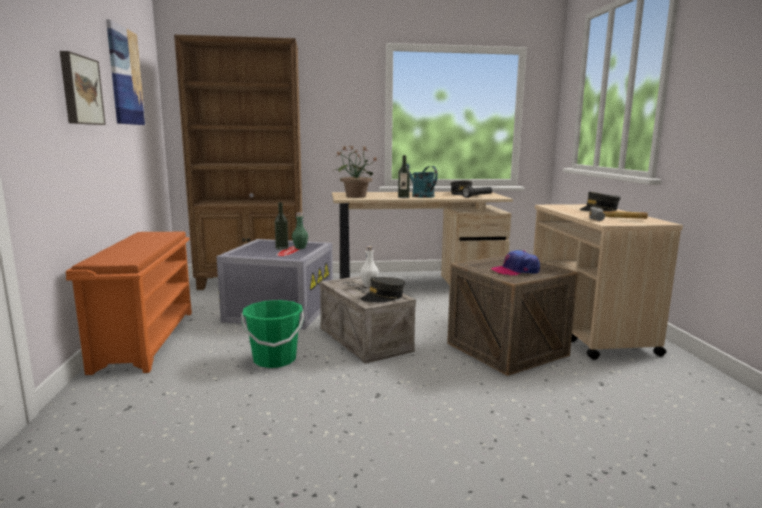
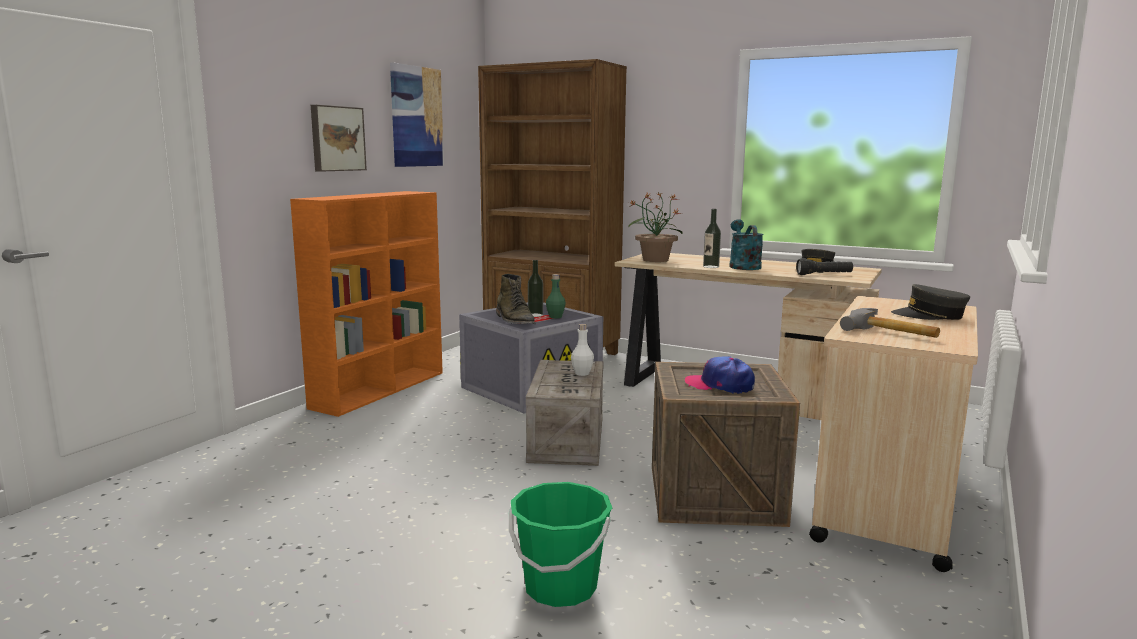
camera: 35 degrees right, 0 degrees up
orange shoe rack [66,231,192,375] -> orange bookcase [290,191,443,417]
green bucket [242,300,304,368] -> green bucket moved to [509,482,612,607]
grey cap [360,277,405,302] -> none
none -> green boot [496,274,536,324]

